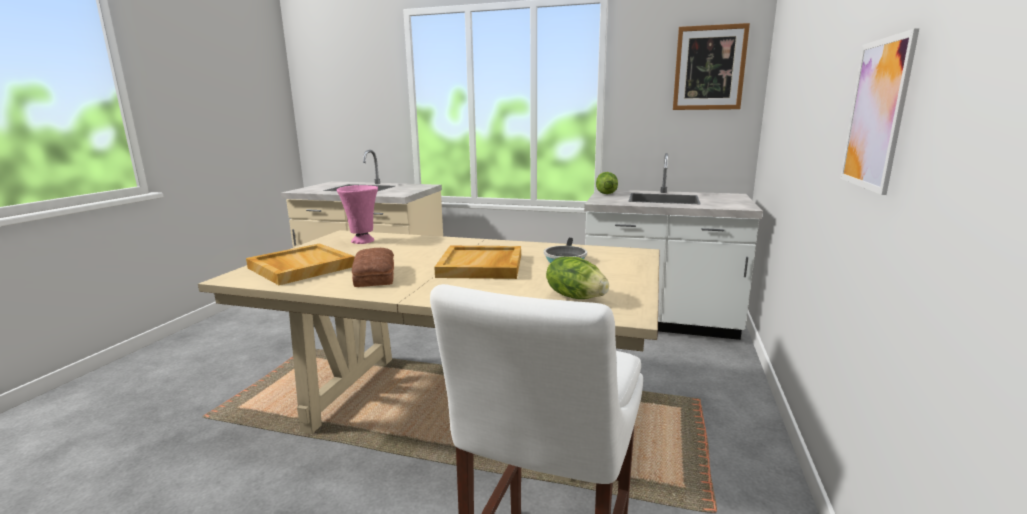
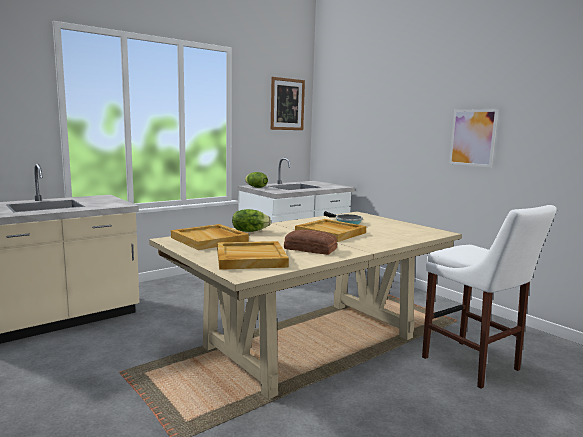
camera: 55 degrees left, 5 degrees down
pink vase [337,185,378,244] -> beige tray [171,224,249,250]
lettuce [546,257,609,299] -> lettuce moved to [232,209,271,232]

